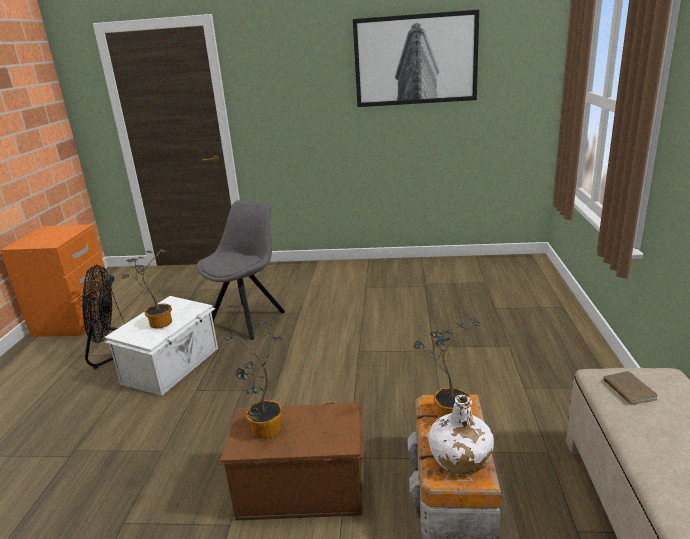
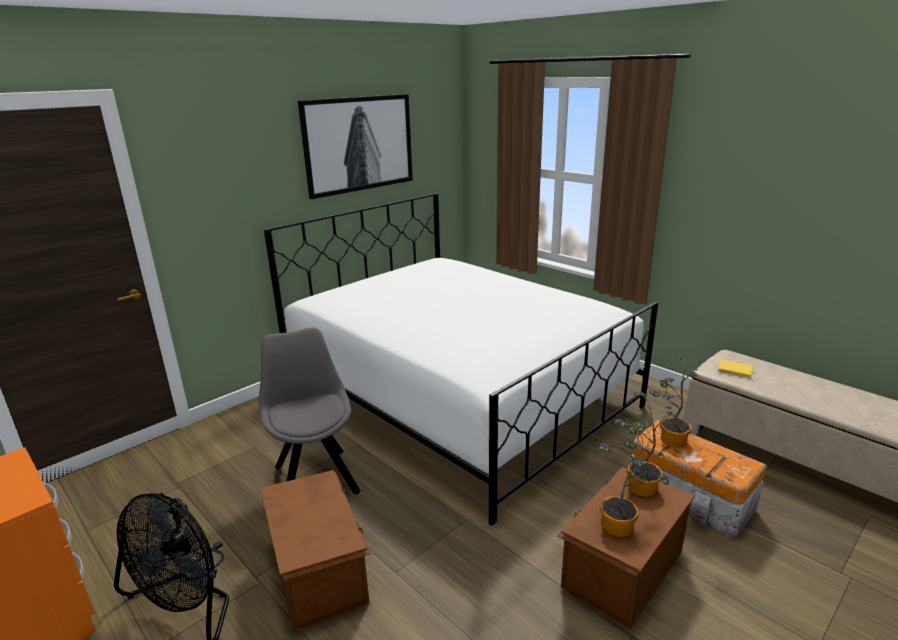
camera: 50 degrees left, 0 degrees up
white storage box [104,296,218,396] -> brown storage box [260,470,371,632]
potted plant [121,249,172,328] -> potted plant moved to [623,392,677,497]
white bottle [429,395,494,475] -> none
brown book [603,371,658,405] -> yellow book [718,360,753,378]
none -> white bed [264,193,658,526]

